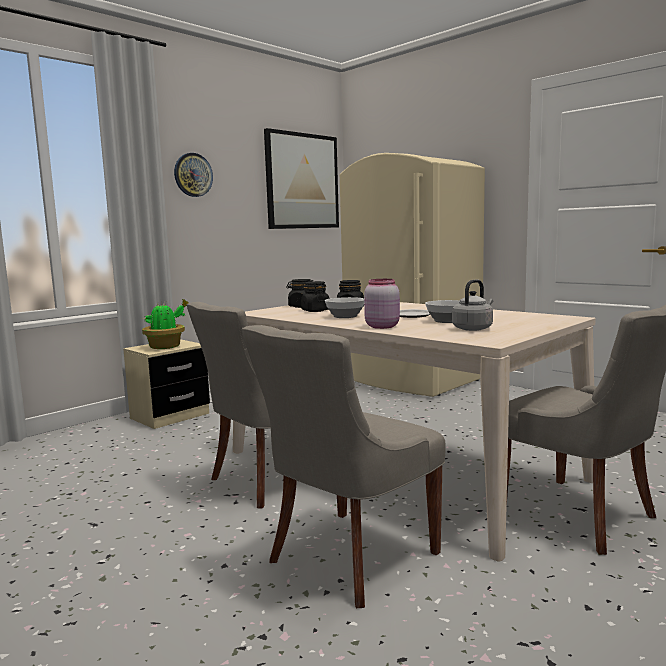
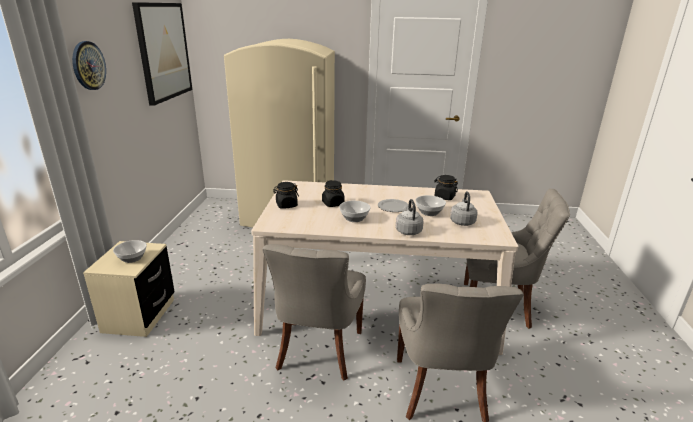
camera: 40 degrees left, 15 degrees up
potted plant [142,299,189,349] -> bowl [113,240,147,263]
black jar [301,281,330,312] -> black jar moved to [434,175,458,200]
pink jar [364,279,400,329] -> grey kettle [396,199,423,235]

